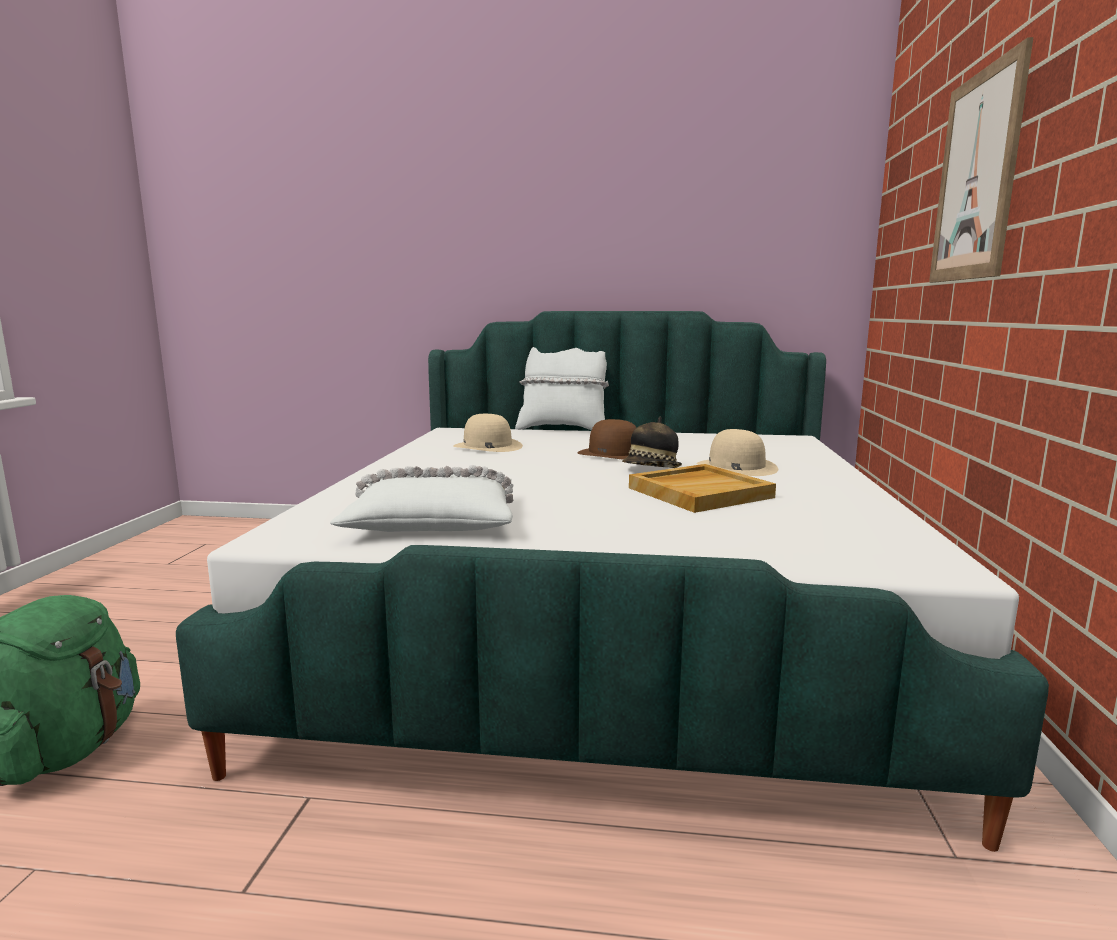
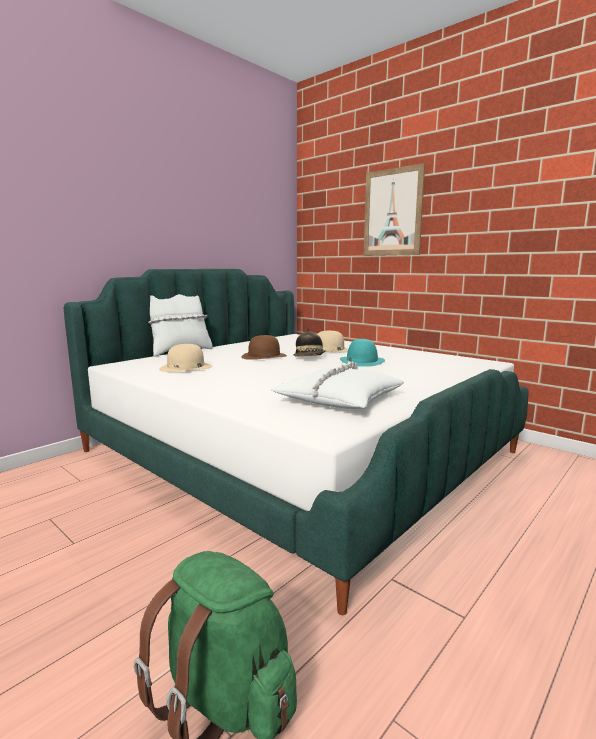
camera: 55 degrees left, 0 degrees up
beige tray [629,464,776,513] -> turquoise hat [340,339,385,367]

